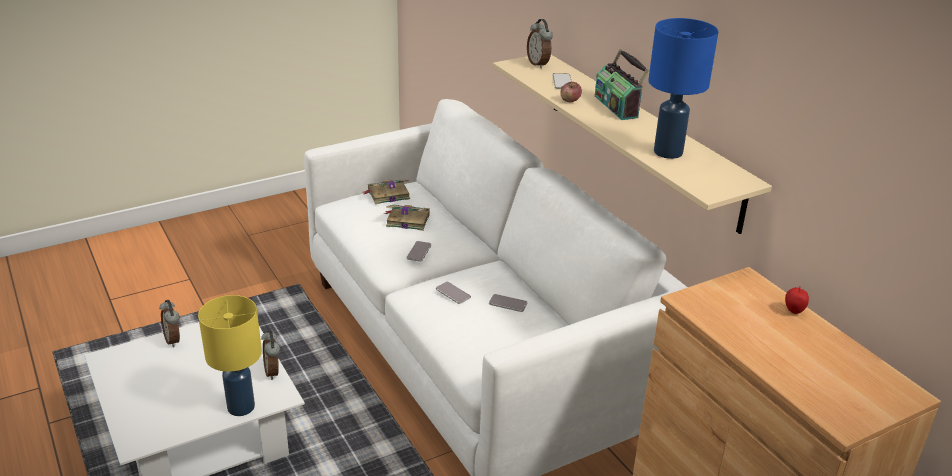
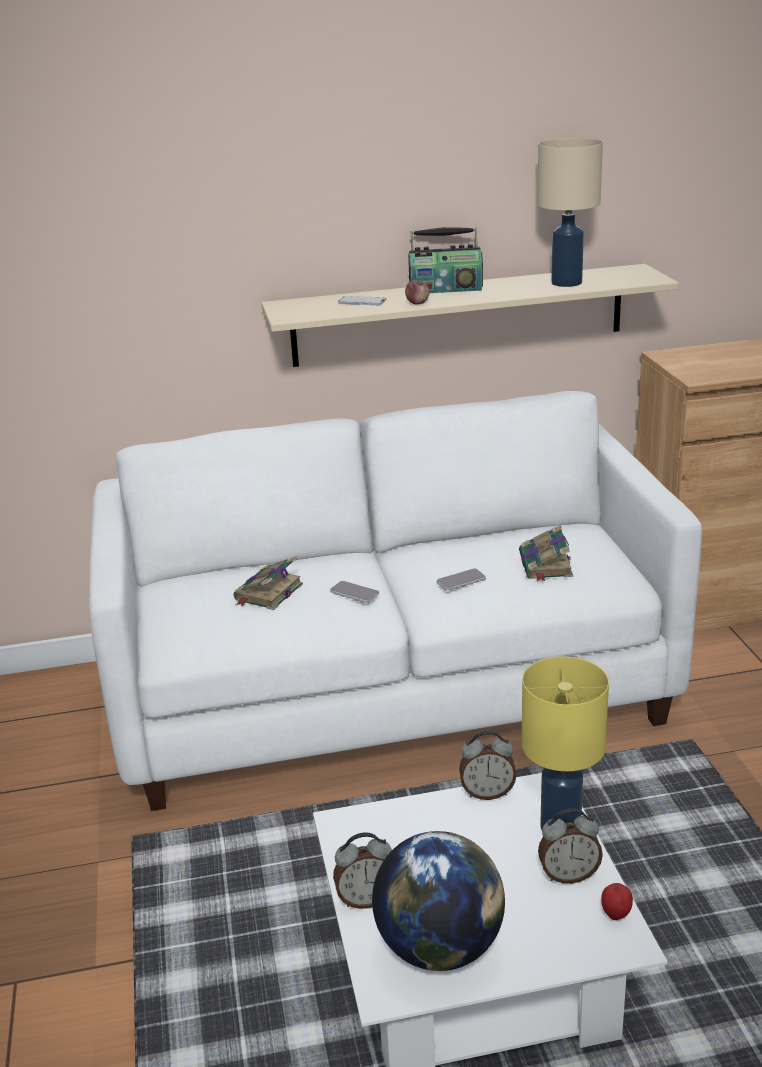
camera: 70 degrees left, 5 degrees down
book [364,179,410,204] -> book moved to [519,525,573,581]
phone [489,294,527,312] -> none
alarm clock [527,19,553,69] -> alarm clock moved to [538,809,603,884]
blue table lamp [648,18,718,159] -> beige table lamp [537,138,603,287]
apple [785,286,809,314] -> apple moved to [601,883,633,920]
none -> globe [372,831,505,971]

